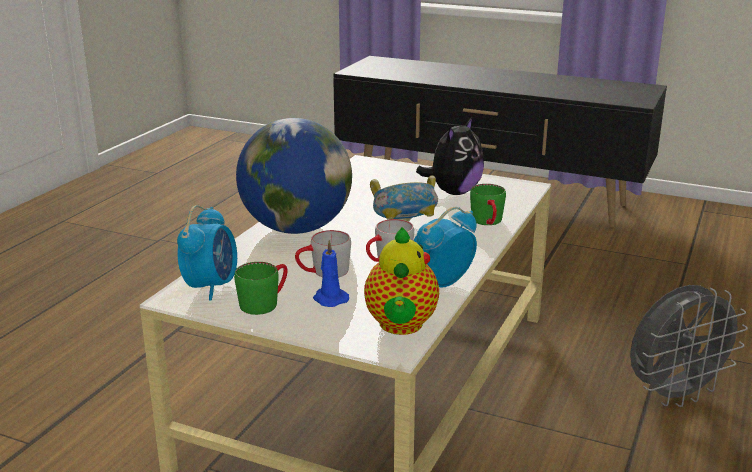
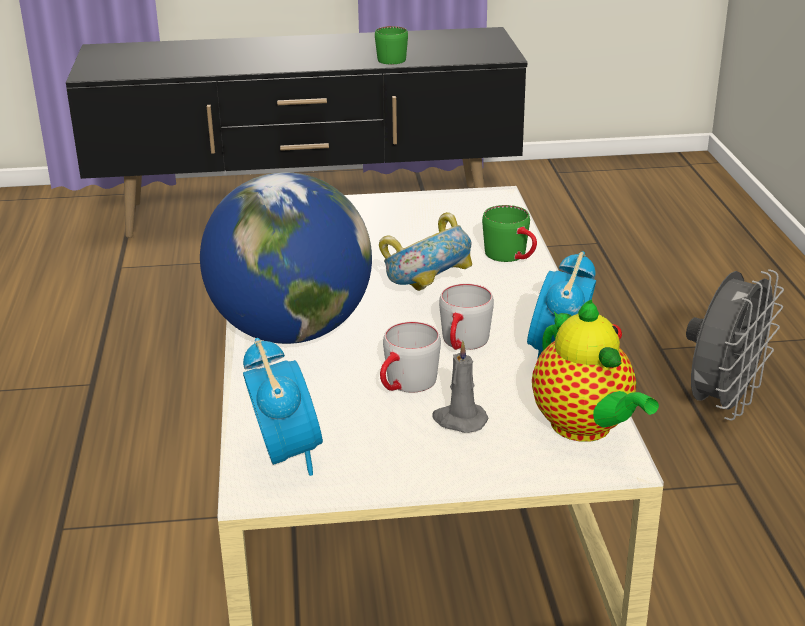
camera: 30 degrees left, 5 degrees up
green mug [234,262,288,315] -> green mug moved to [375,26,408,64]
blue candle [313,240,349,307] -> grey candle [432,341,489,433]
plush toy [416,117,484,195] -> none

